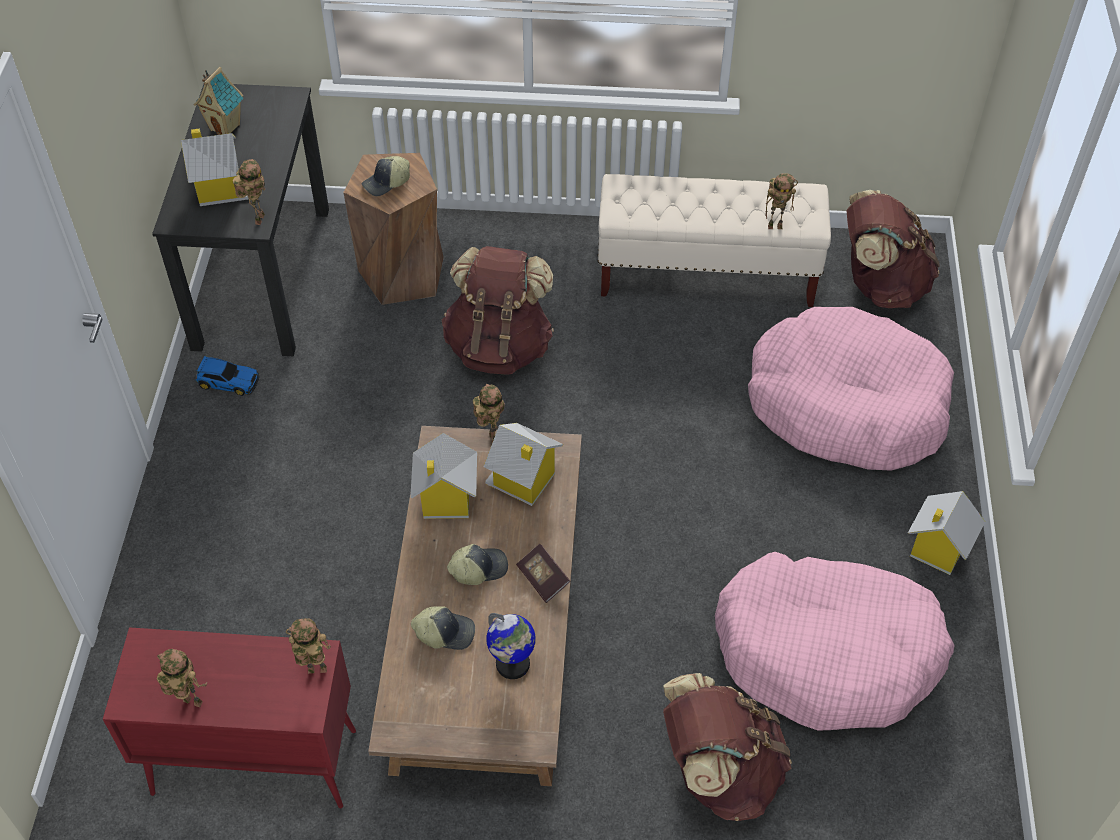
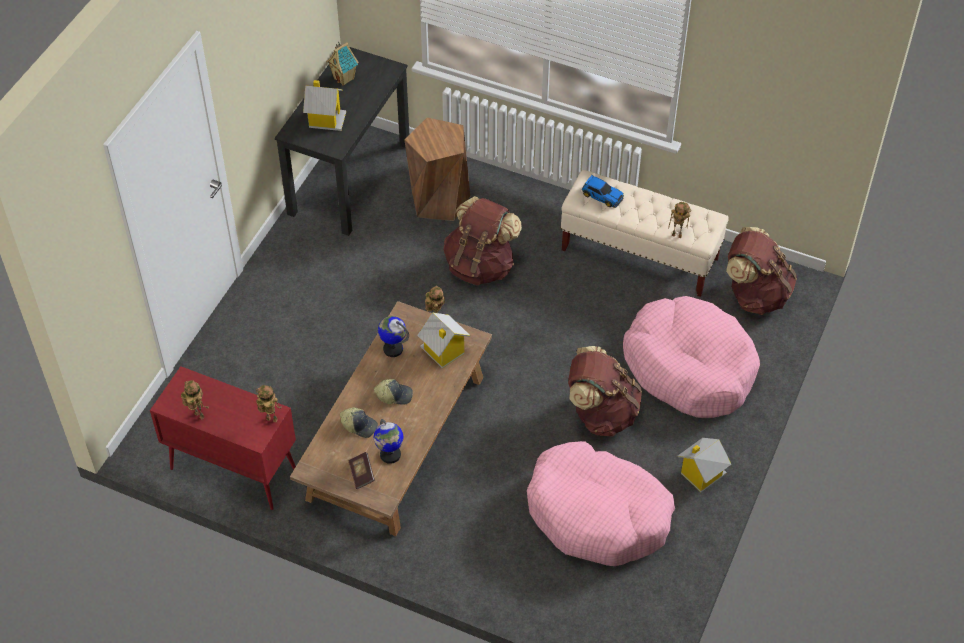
camera: 20 degrees right, 0 degrees up
toy car [196,356,259,396] -> toy car moved to [582,175,624,208]
toy robot [233,159,265,225] -> none
cap [362,156,410,196] -> none
toy house [410,433,477,519] -> globe [378,316,409,357]
book [516,544,571,603] -> book moved to [348,452,375,489]
brown backpack [663,673,792,821] -> brown backpack moved to [568,346,642,436]

